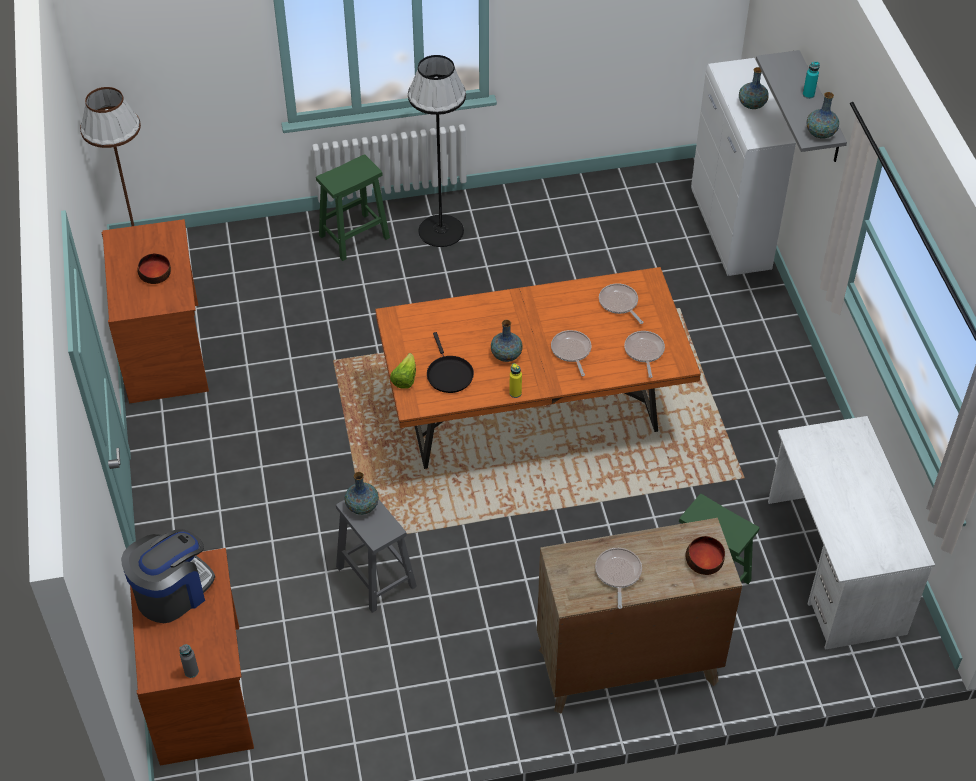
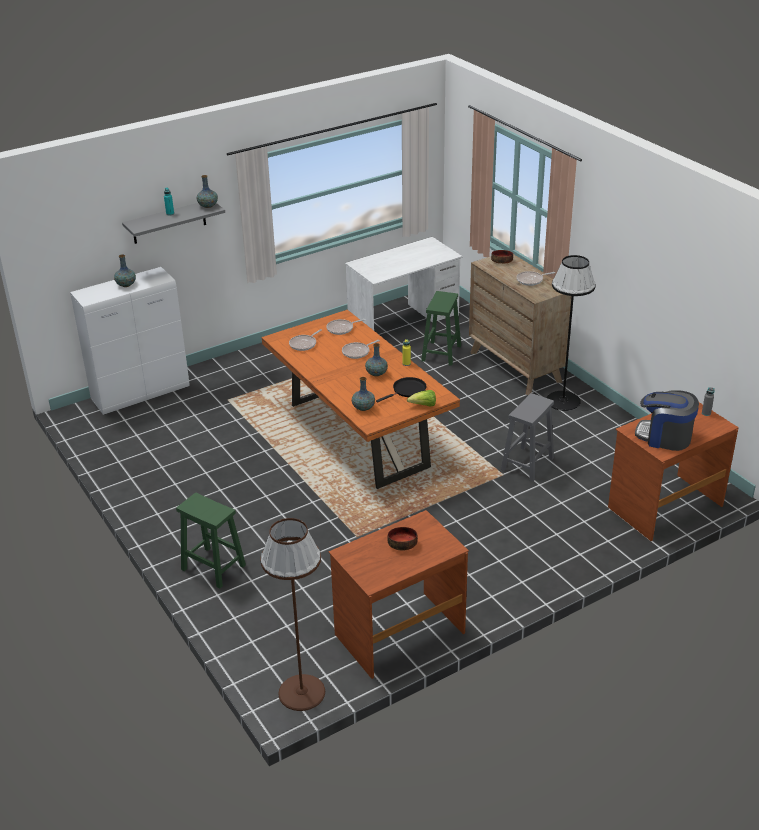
camera: 110 degrees left, 15 degrees down
vase [344,472,379,515] -> vase moved to [352,377,375,411]
black floor lamp [408,55,466,247] -> black floor lamp moved to [547,255,596,411]

